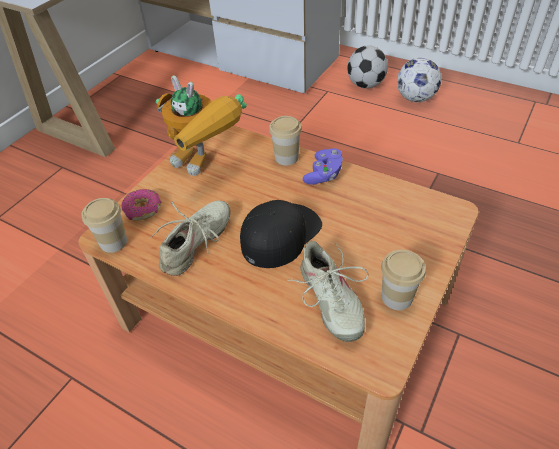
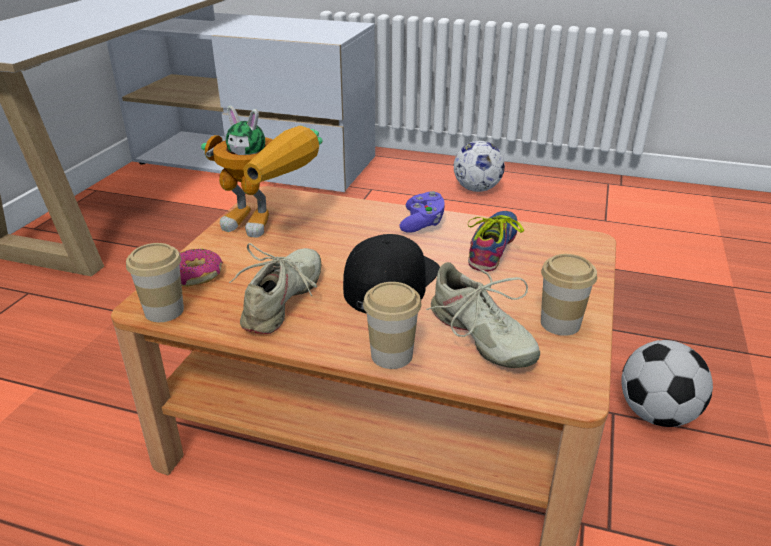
camera: 15 degrees left, 15 degrees down
cup [269,116,302,165] -> cup moved to [363,282,421,369]
football [347,45,388,88] -> football moved to [621,340,713,427]
none -> shoe [468,211,524,272]

